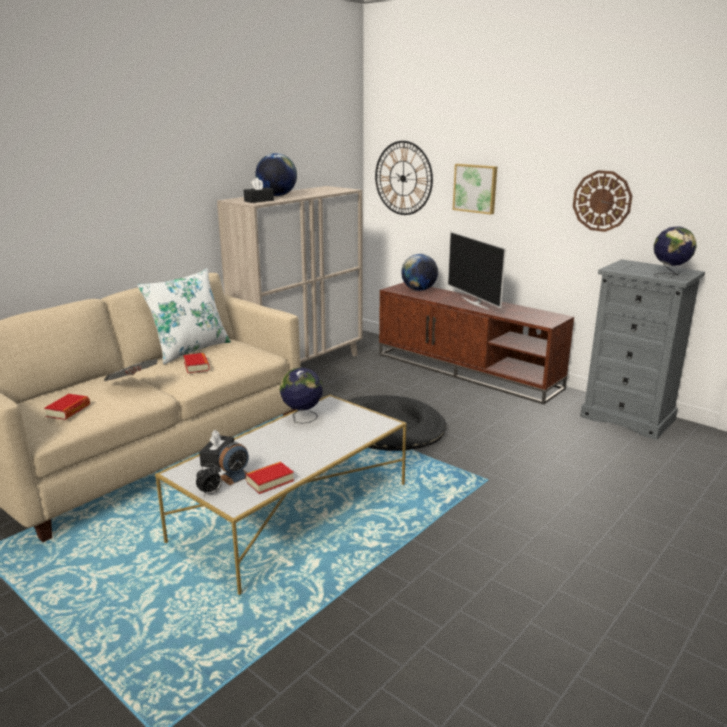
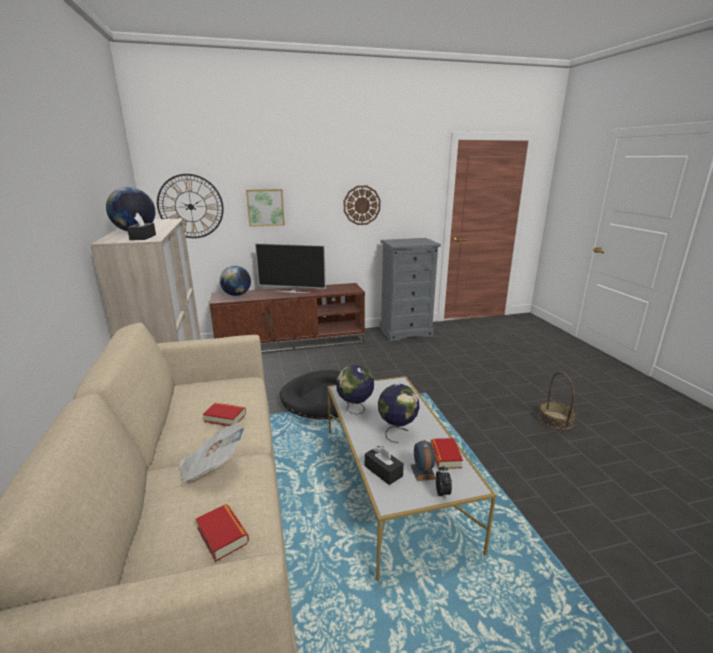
camera: 55 degrees left, 0 degrees up
white pillow [137,268,231,364] -> none
globe [654,226,697,278] -> globe moved to [378,384,420,443]
none -> basket [538,372,577,430]

